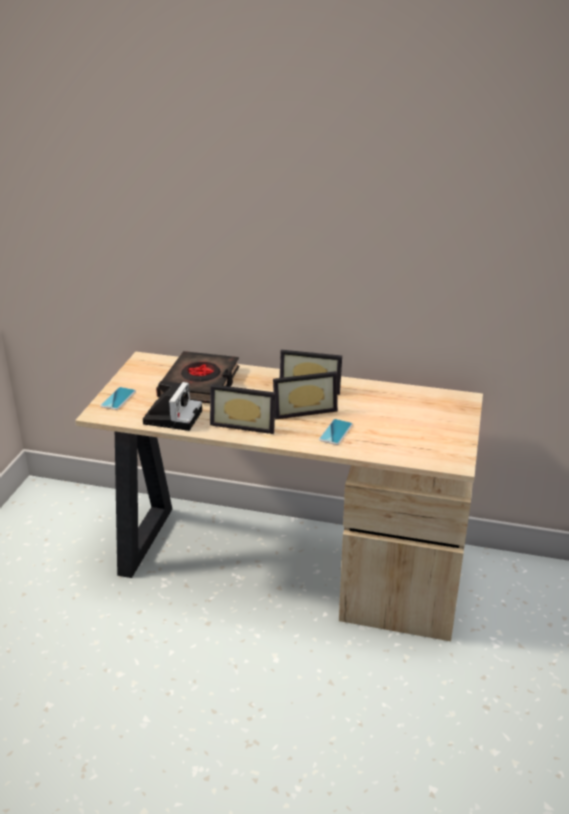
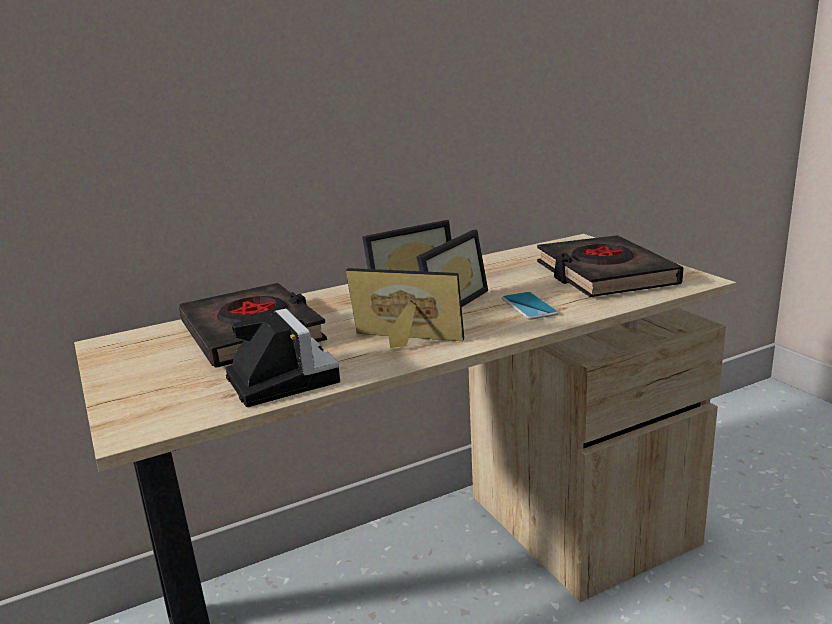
camera: 40 degrees left, 10 degrees down
phone [100,387,136,410] -> none
picture frame [210,384,276,434] -> picture frame turned 135 degrees counterclockwise [346,268,464,348]
none -> black book [537,235,684,297]

